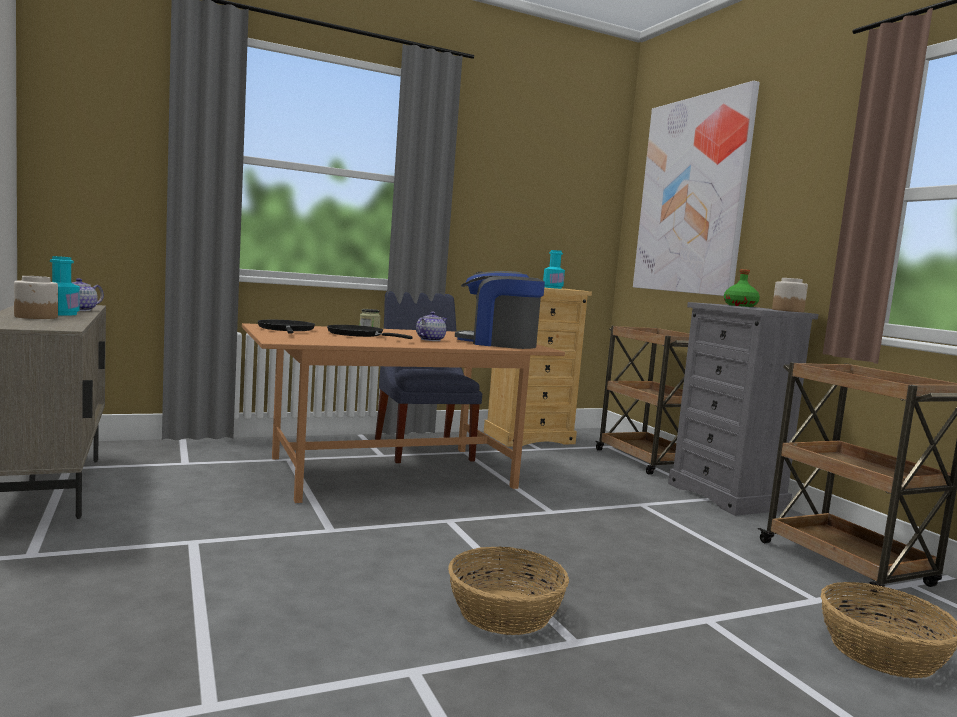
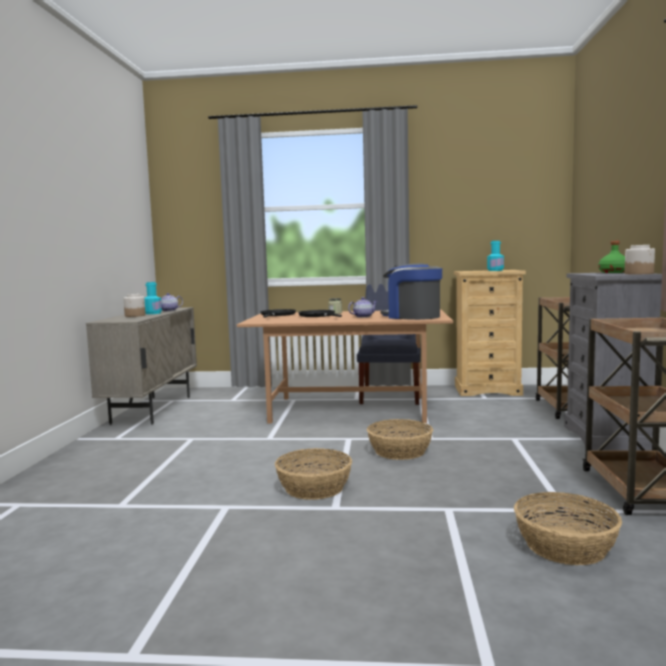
camera: 30 degrees right, 0 degrees up
picture [633,81,760,296] -> none
none -> basket [367,419,433,460]

